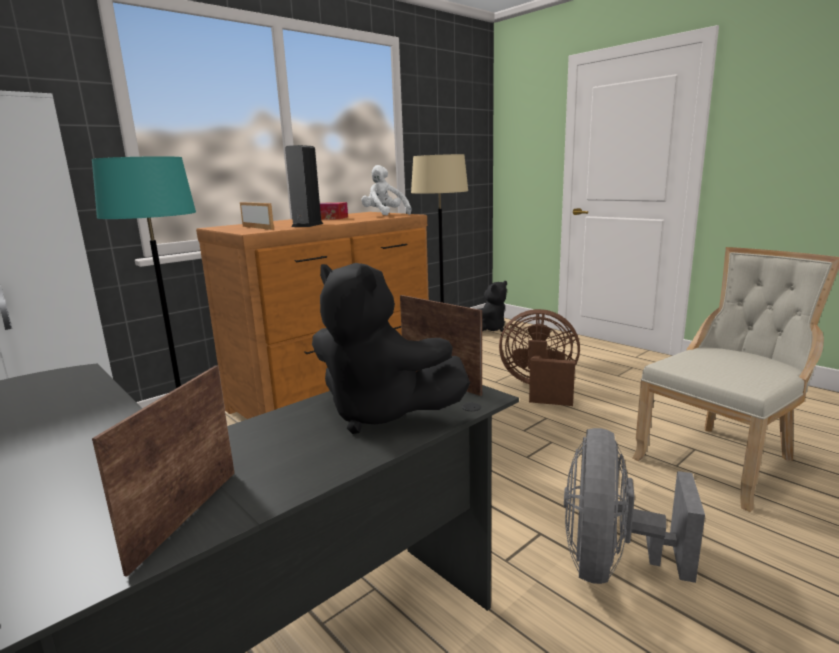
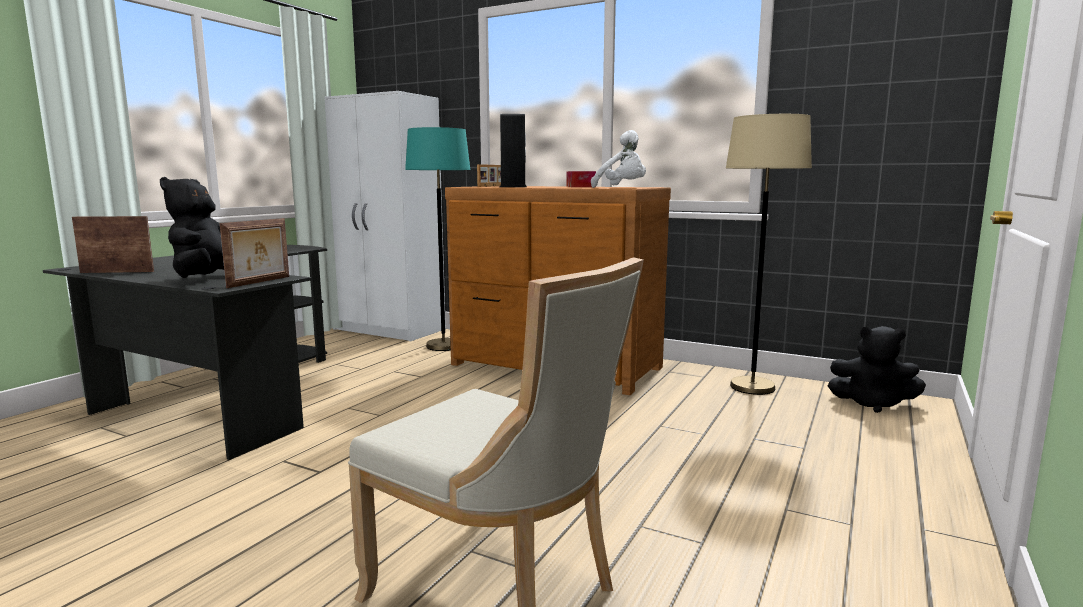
camera: 70 degrees right, 5 degrees down
white plush toy [361,165,411,216] -> white plush toy turned 105 degrees clockwise [591,130,646,188]
brown fan [499,309,580,406] -> none
grey fan [564,428,705,584] -> none

